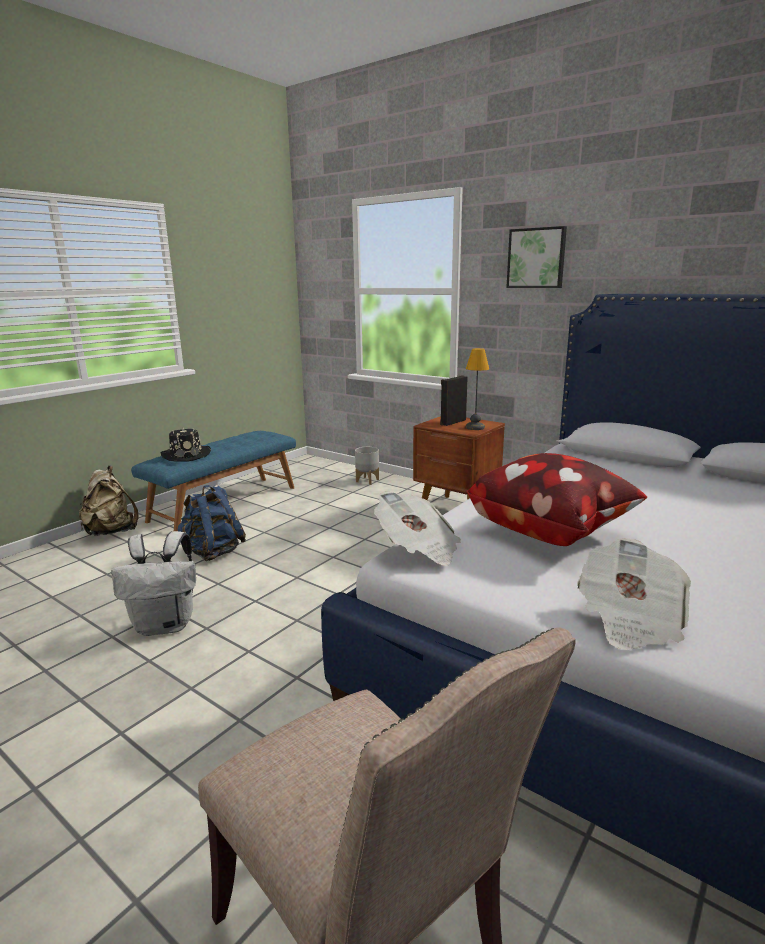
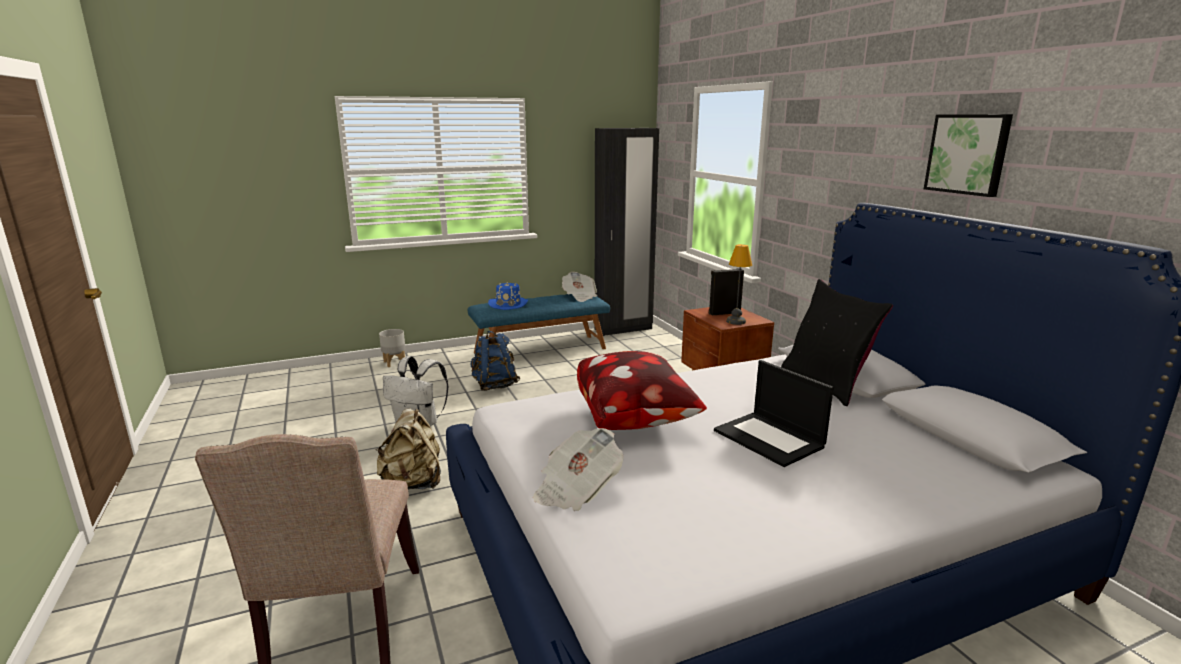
camera: 30 degrees right, 0 degrees up
beige backpack [79,466,139,536] -> beige backpack moved to [375,409,441,490]
black hat [160,428,211,462] -> blue hat [488,282,528,310]
grey planter [355,447,379,485] -> grey planter moved to [379,329,405,367]
newspaper [374,491,461,566] -> newspaper moved to [562,272,597,302]
picture [506,226,567,288] -> picture moved to [924,114,1013,197]
none -> black wardrobe [594,128,659,336]
none -> laptop [714,360,834,467]
none -> black pillow [781,279,893,406]

